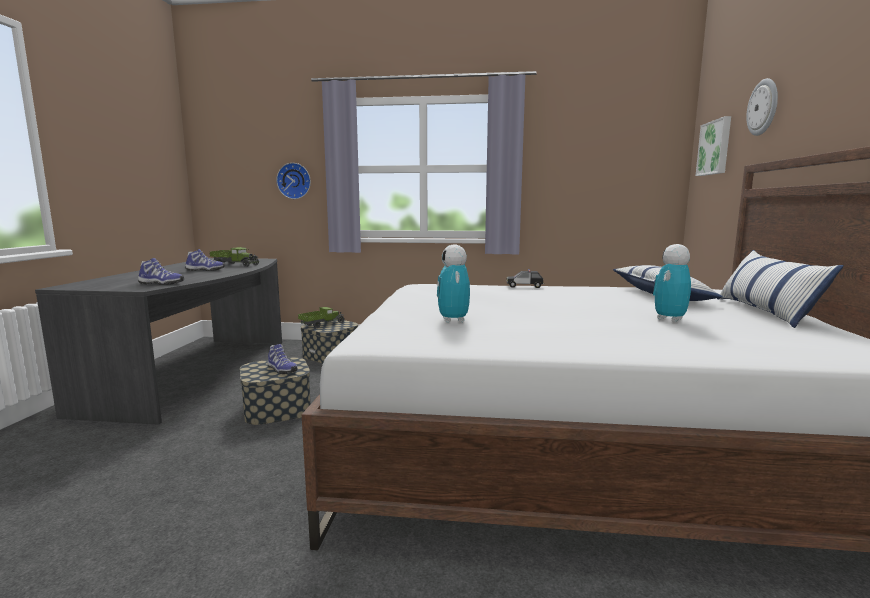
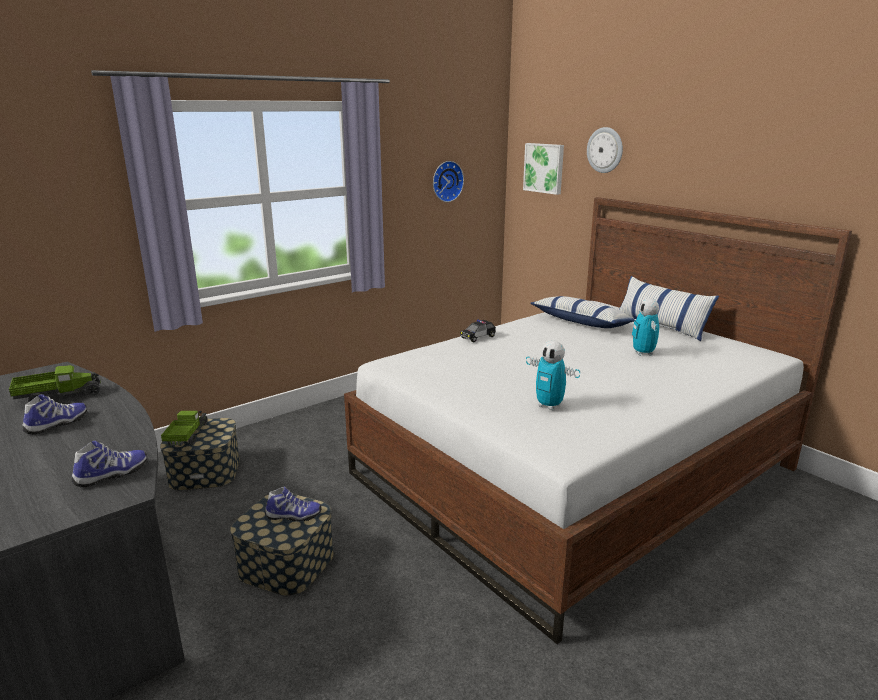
camera: 45 degrees left, 10 degrees up
wall clock [276,163,311,199] -> wall clock moved to [433,161,464,202]

